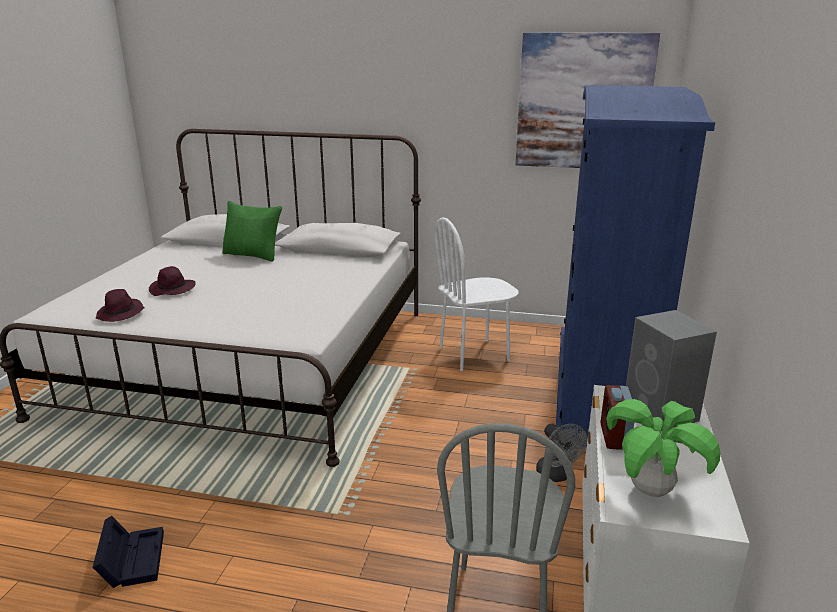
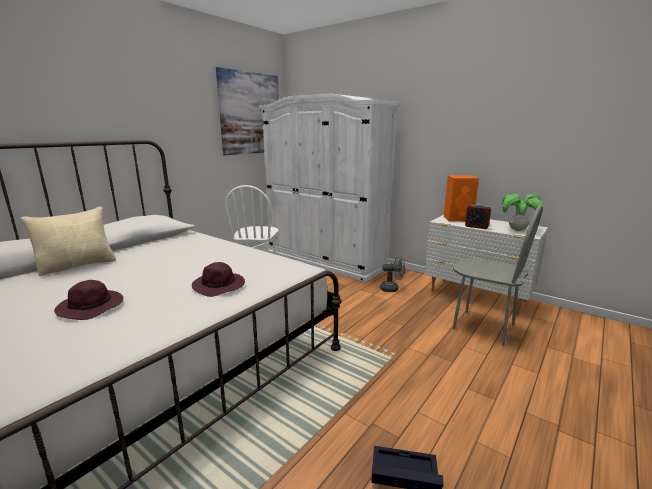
camera: 65 degrees left, 5 degrees down
purple hat [95,289,145,322] -> purple hat moved to [192,262,245,297]
green pillow [222,201,282,262] -> beige pillow [21,206,116,276]
blue wardrobe [556,85,715,447] -> white wardrobe [259,94,401,282]
grey speaker [626,310,717,428] -> orange speaker [444,175,479,222]

